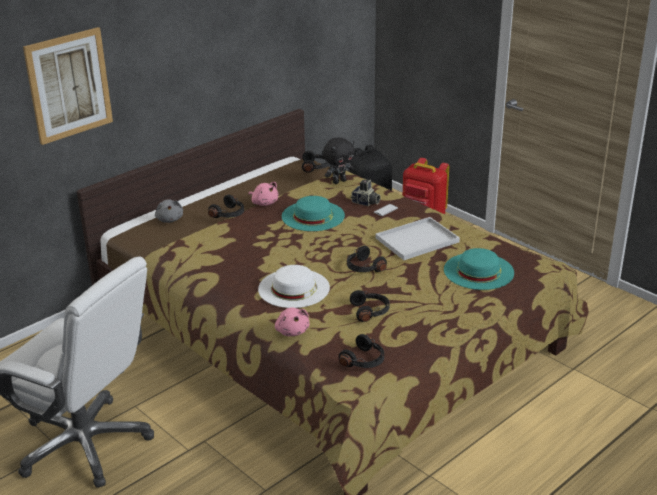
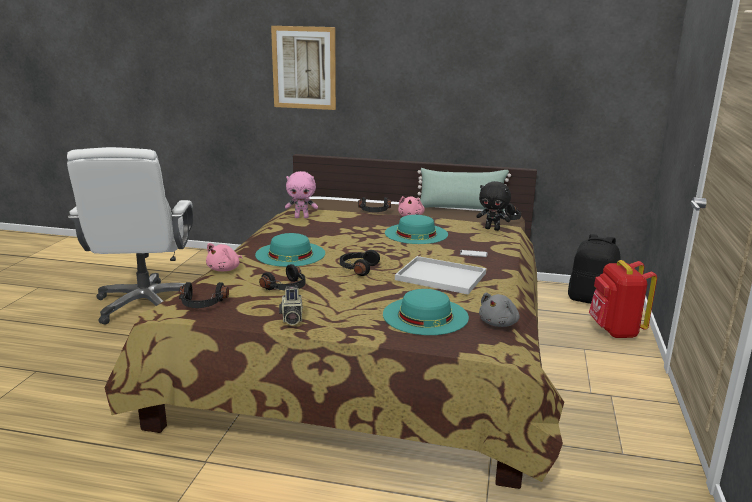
camera: 55 degrees right, 10 degrees down
grey plush toy [155,199,183,223] -> grey plush toy moved to [479,293,520,327]
white hat [258,265,330,308] -> turquoise hat [255,233,325,267]
camera [351,179,381,206] -> camera moved to [279,286,303,325]
none -> pink plush toy [285,171,318,218]
none -> green pillow [417,168,511,212]

